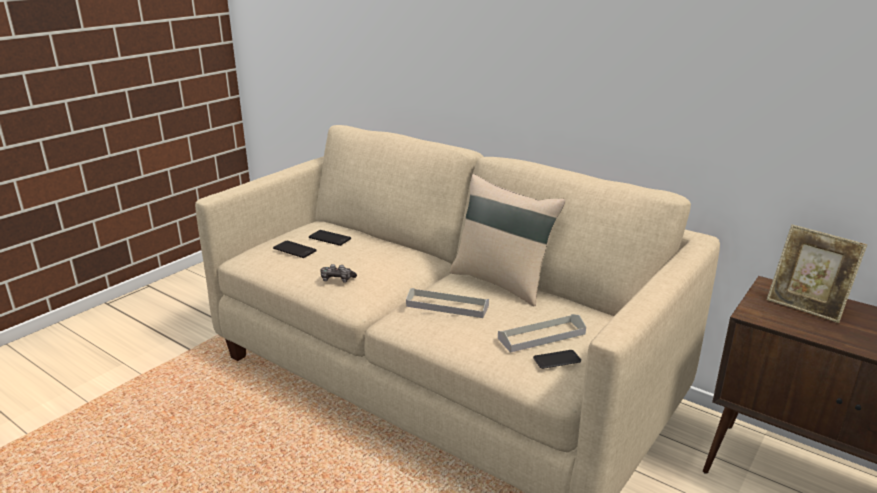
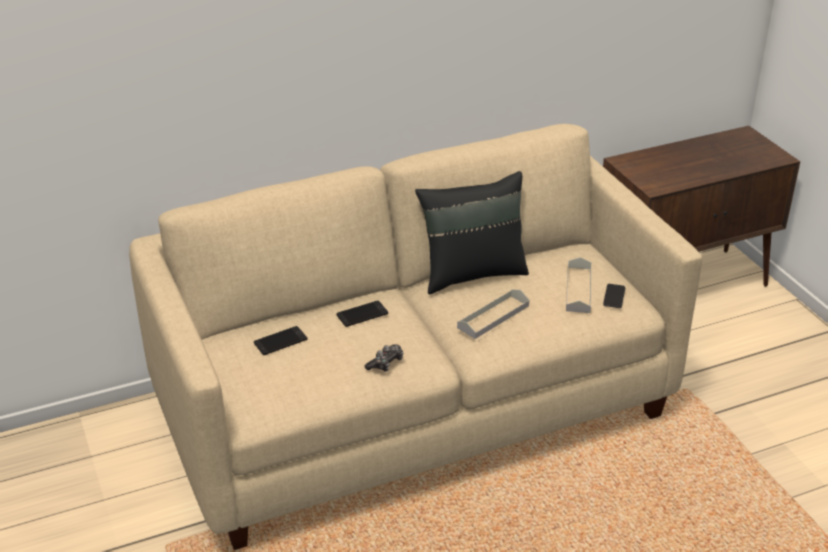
camera: 60 degrees left, 10 degrees up
phone [273,240,316,258] -> phone moved to [337,301,388,327]
beige pillow [450,174,565,307] -> black pillow [415,171,529,294]
picture frame [767,224,867,323] -> none

